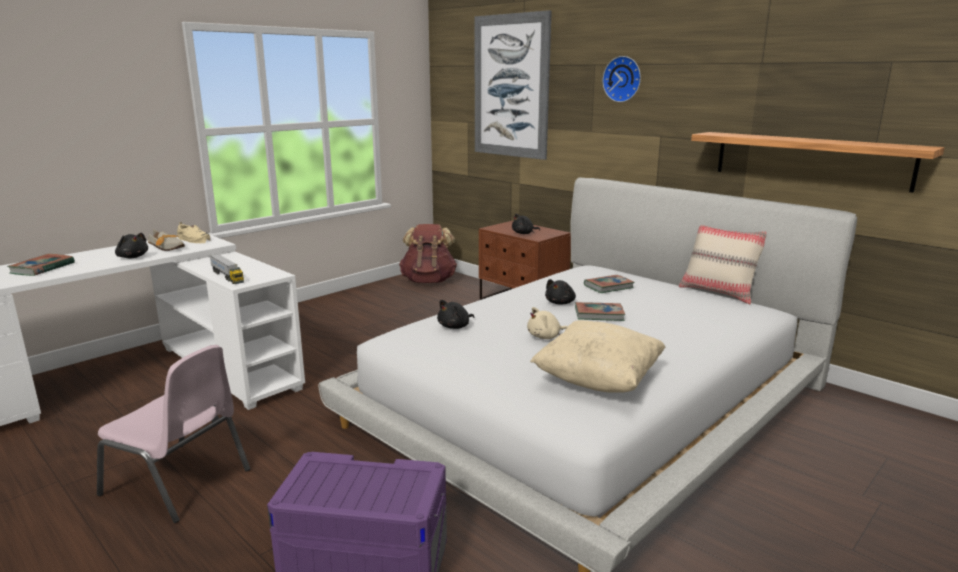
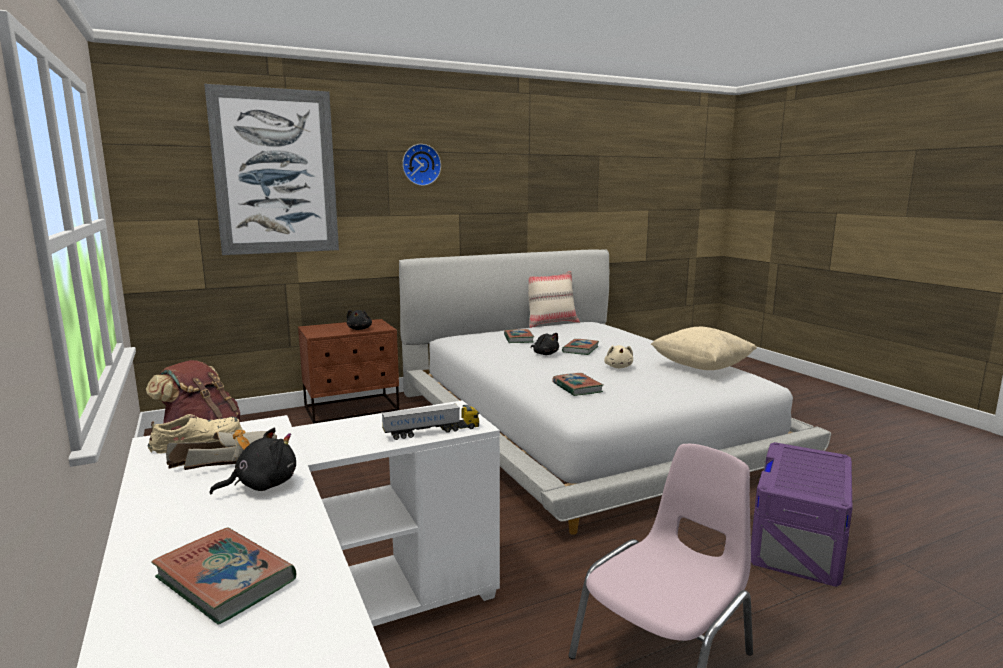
camera: 70 degrees left, 5 degrees down
black plush toy [437,300,474,329] -> book [552,373,603,396]
shelf [691,132,945,193] -> none

